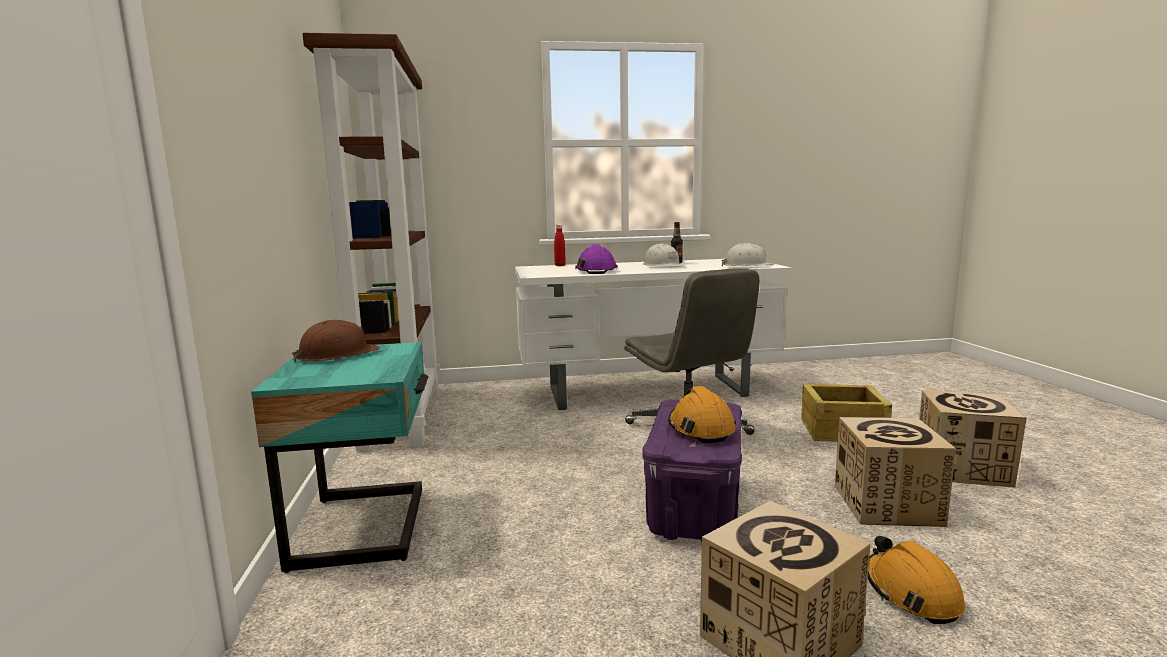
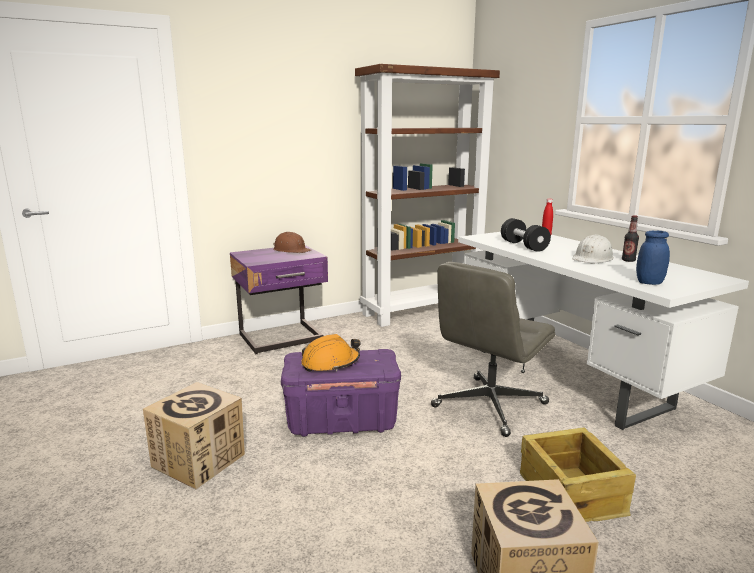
camera: 70 degrees right, 5 degrees up
turquoise nightstand [251,342,429,573] -> purple nightstand [230,245,328,354]
purple hard hat [575,244,618,274] -> black dumbbell [501,218,551,252]
white hard hat [722,243,775,266] -> blue jar [636,231,670,285]
cardboard box [835,417,956,527] -> none
orange hard hat [868,536,966,624] -> none

